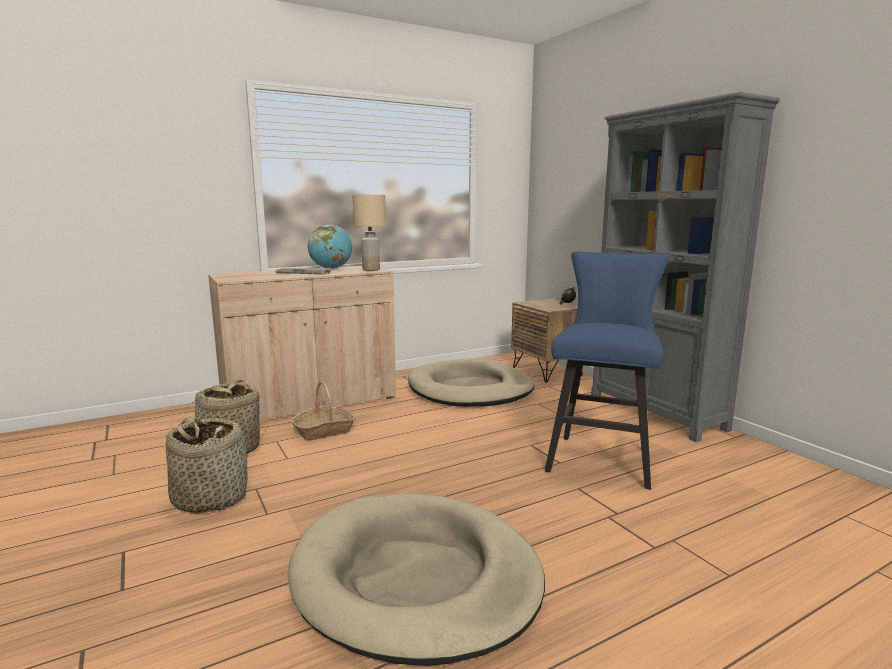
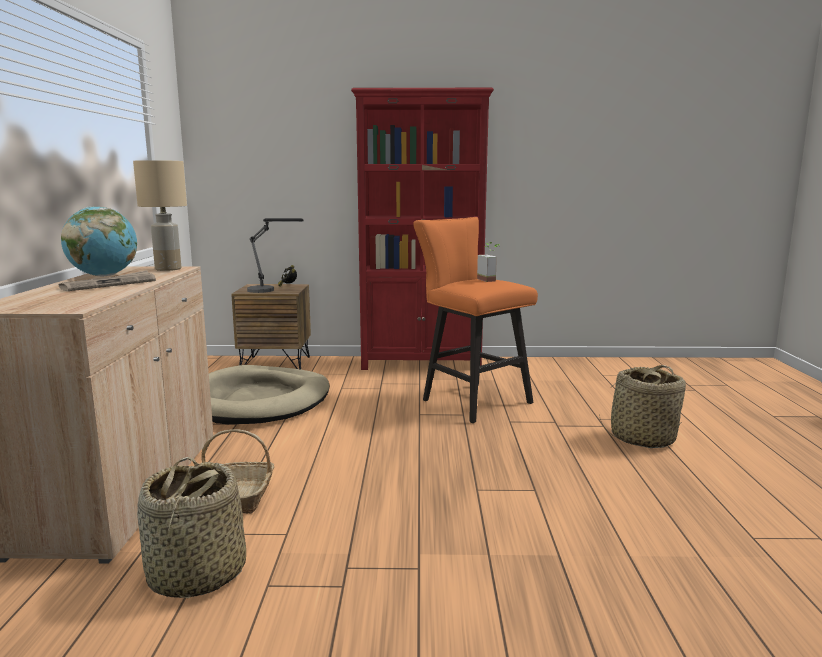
camera: 60 degrees left, 0 degrees up
basket [166,416,248,514] -> basket moved to [599,365,686,448]
beige dog bed [288,493,545,666] -> none
blue stool [545,251,669,489] -> orange stool [413,217,538,423]
grey bookcase [591,92,780,442] -> red bookcase [351,88,494,370]
none -> table lamp [247,218,304,293]
none -> potted plant [477,242,499,282]

